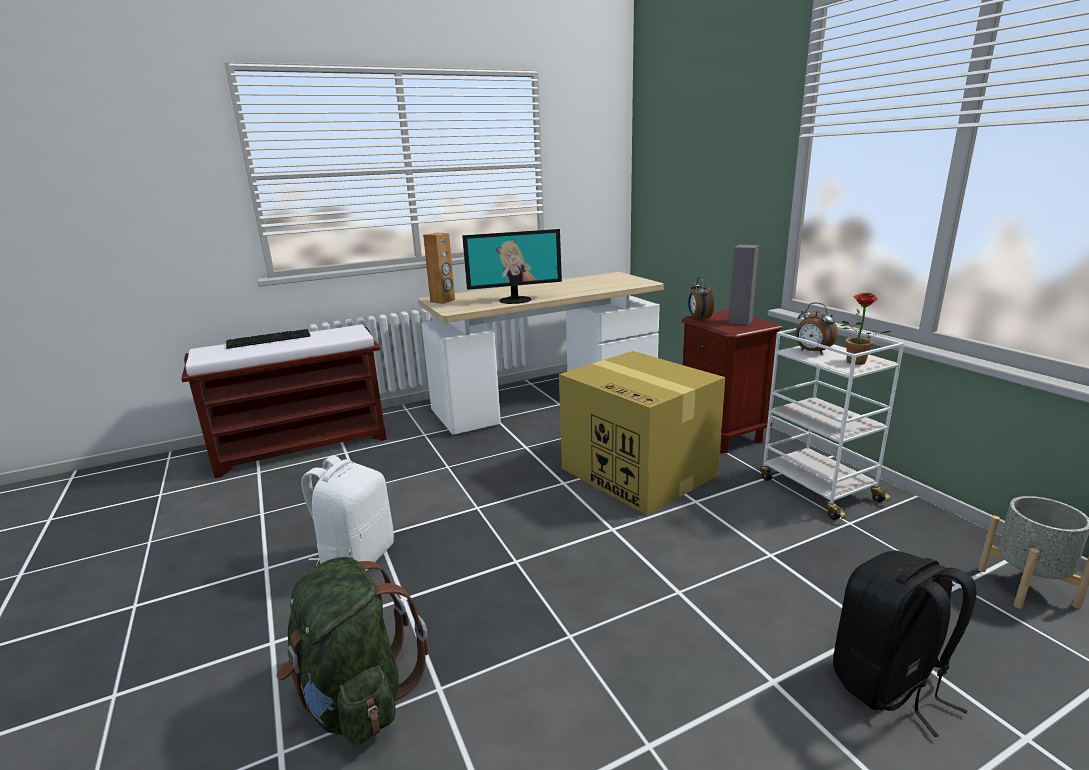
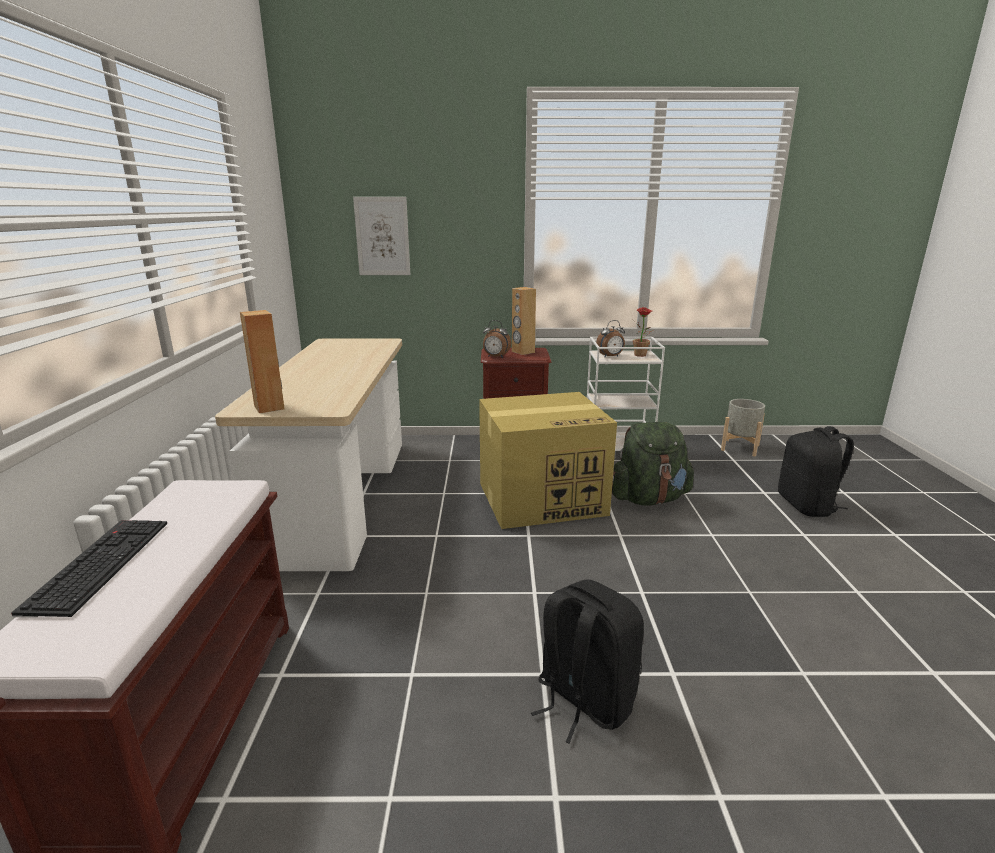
camera: 65 degrees left, 0 degrees up
green backpack [277,557,428,745] -> green backpack moved to [612,422,694,506]
white backpack [301,456,394,571] -> black backpack [531,580,644,744]
monitor [462,229,562,304] -> none
grey speaker [729,245,759,325] -> brown speaker [512,287,536,355]
none -> picture [353,197,410,275]

